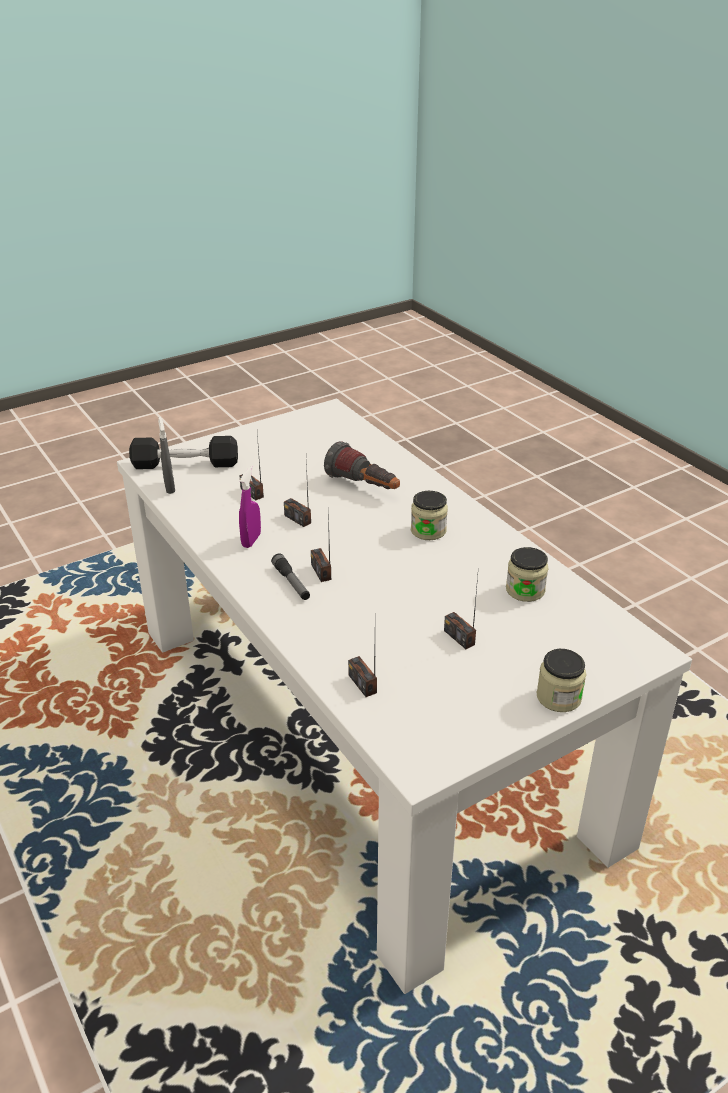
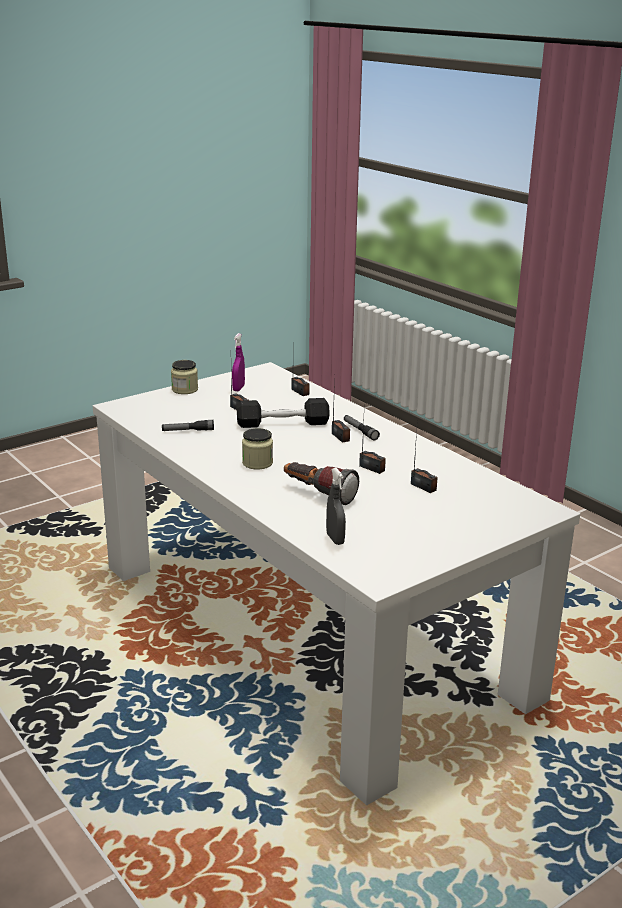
camera: 175 degrees right, 10 degrees down
black dumbbell [129,436,238,469] -> black dumbbell moved to [237,398,330,428]
grey spray bottle [158,417,175,494] -> grey spray bottle moved to [326,468,346,545]
purple spray bottle [239,466,261,548] -> purple spray bottle moved to [232,333,245,391]
jar [506,547,548,602] -> flashlight [162,420,214,431]

